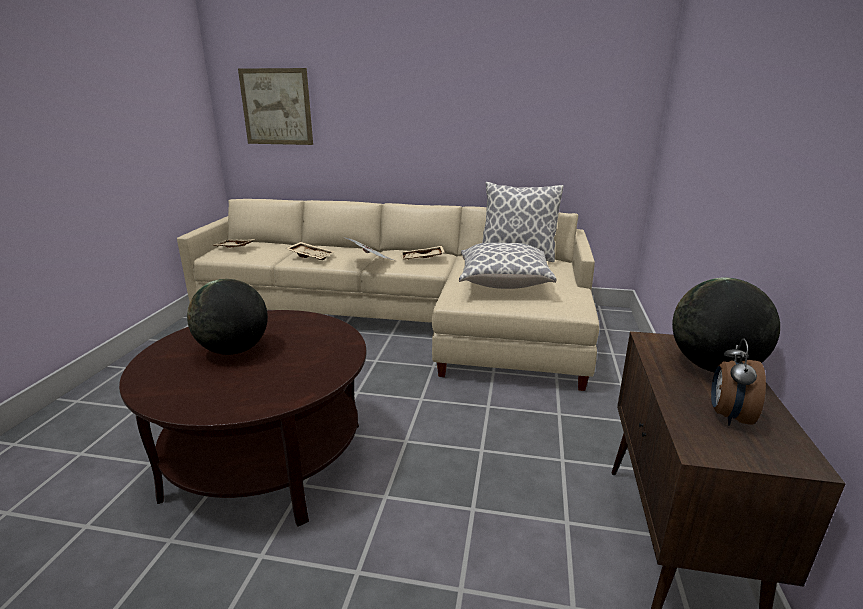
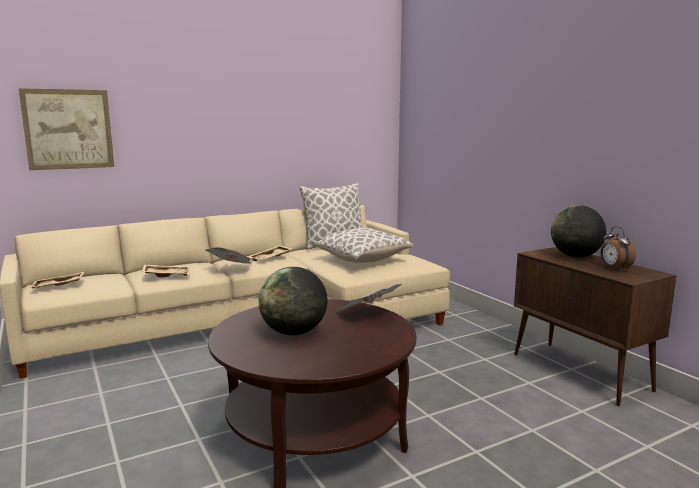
camera: 40 degrees left, 10 degrees down
none -> newspaper [336,284,402,310]

